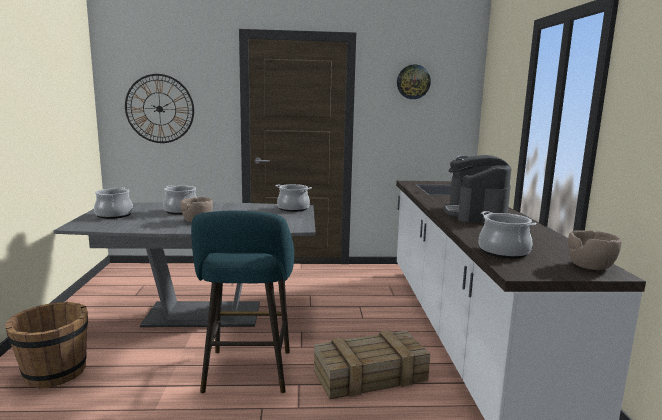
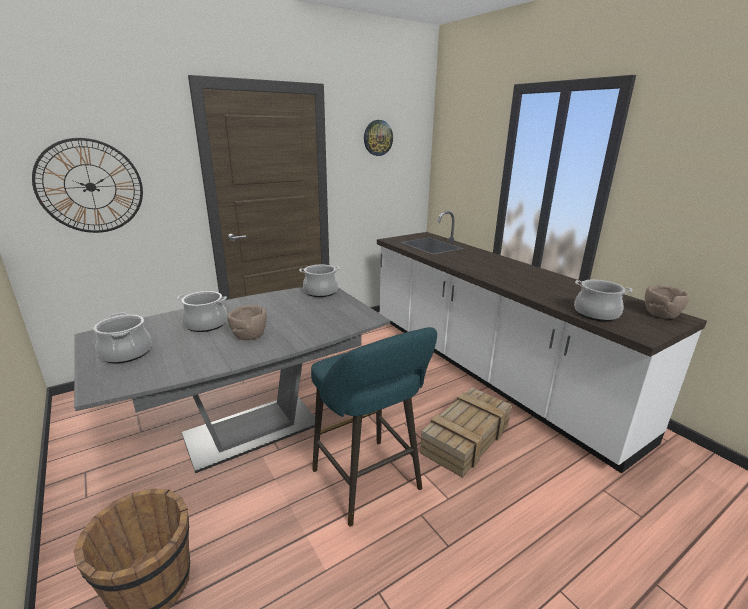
camera: 30 degrees left, 10 degrees up
coffee machine [443,155,511,223] -> none

